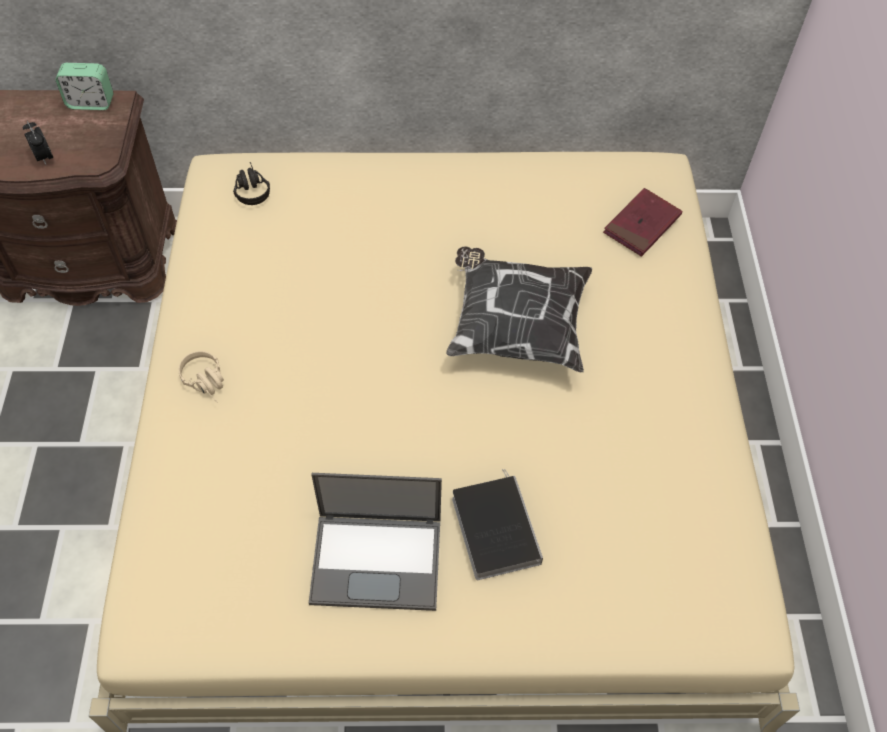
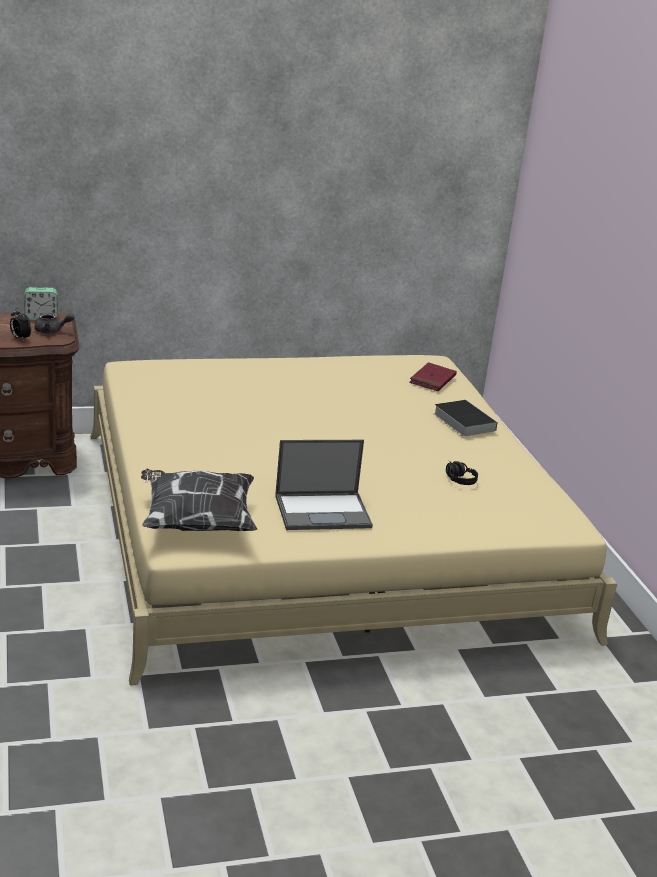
camera: 15 degrees left, 30 degrees down
beige headphones [179,351,224,403] -> none
black headphones [233,162,270,205] -> black headphones moved to [446,460,478,485]
pillow [446,246,592,372] -> pillow moved to [141,469,257,531]
book [452,469,543,580] -> book moved to [433,400,498,436]
none -> grey teapot [35,313,74,333]

